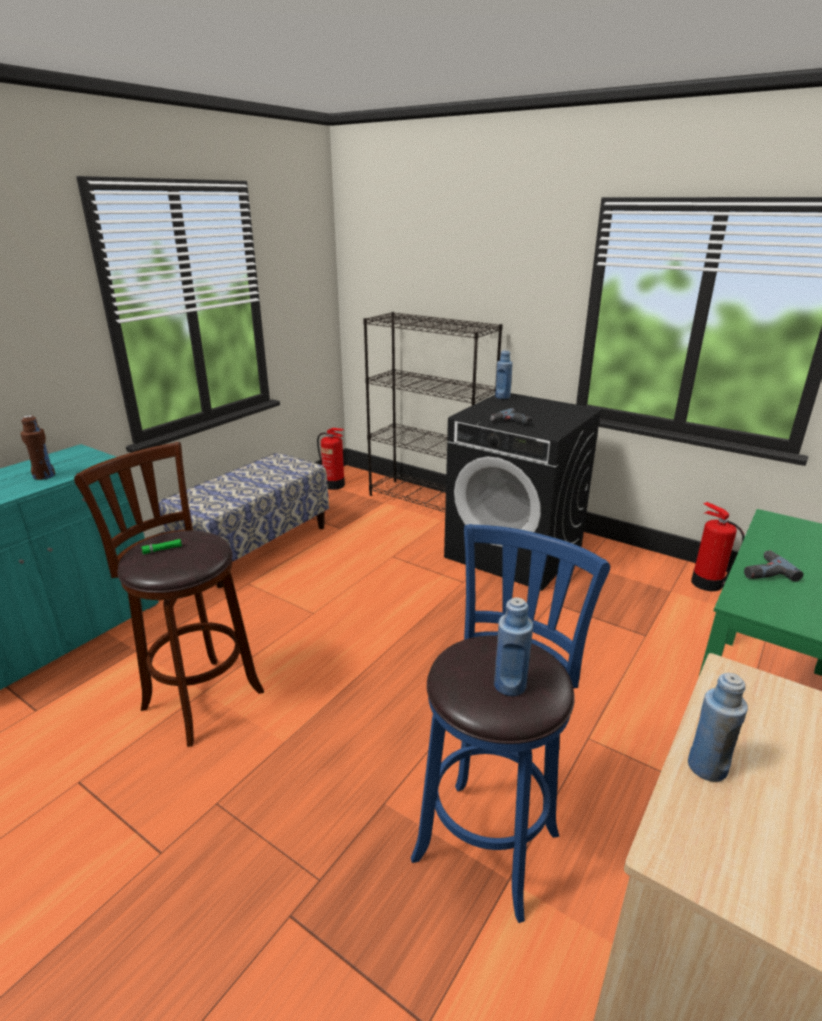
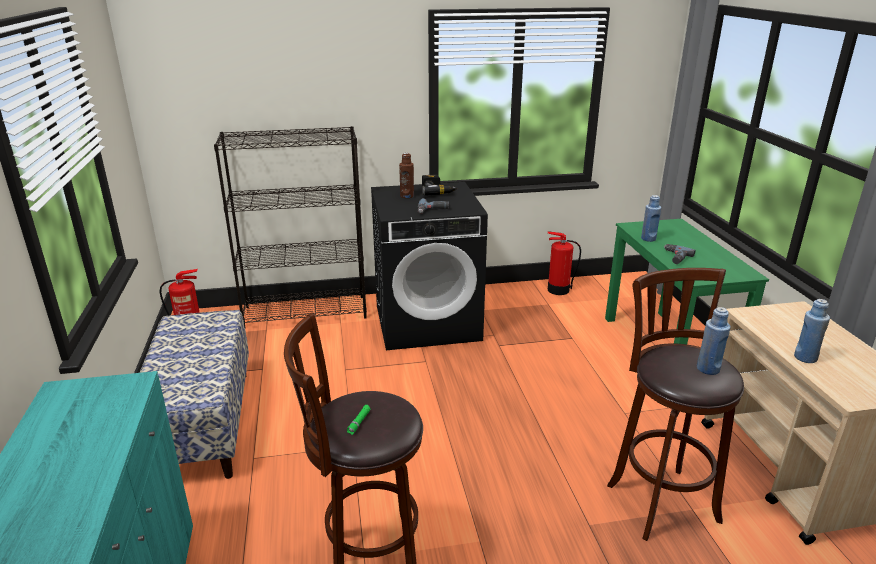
camera: 45 degrees left, 0 degrees up
brown bottle [20,415,55,480] -> brown bottle moved to [399,153,414,198]
blue stool [411,524,610,923] -> brown stool [607,268,744,541]
blue bottle [495,350,513,399] -> blue bottle moved to [641,195,661,242]
none -> power drill [422,175,458,195]

